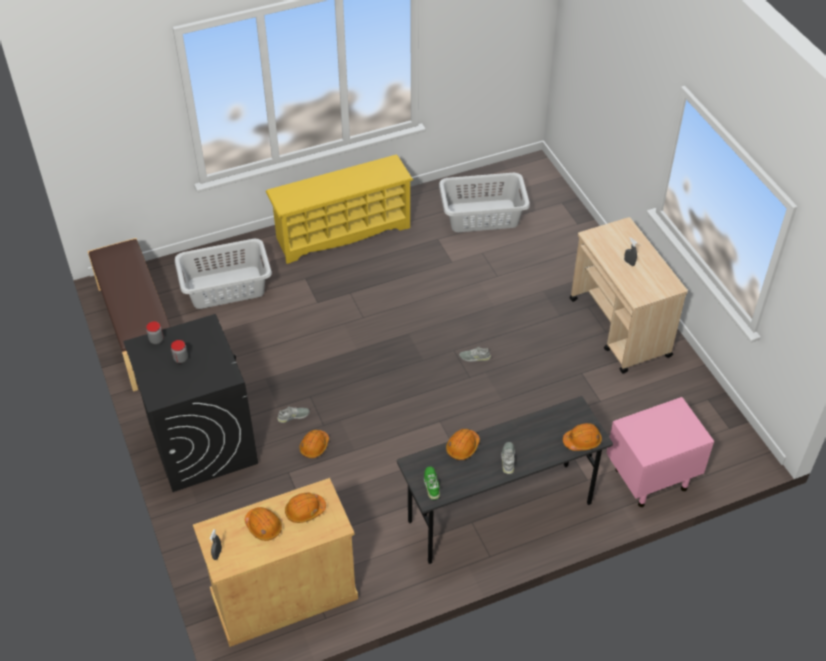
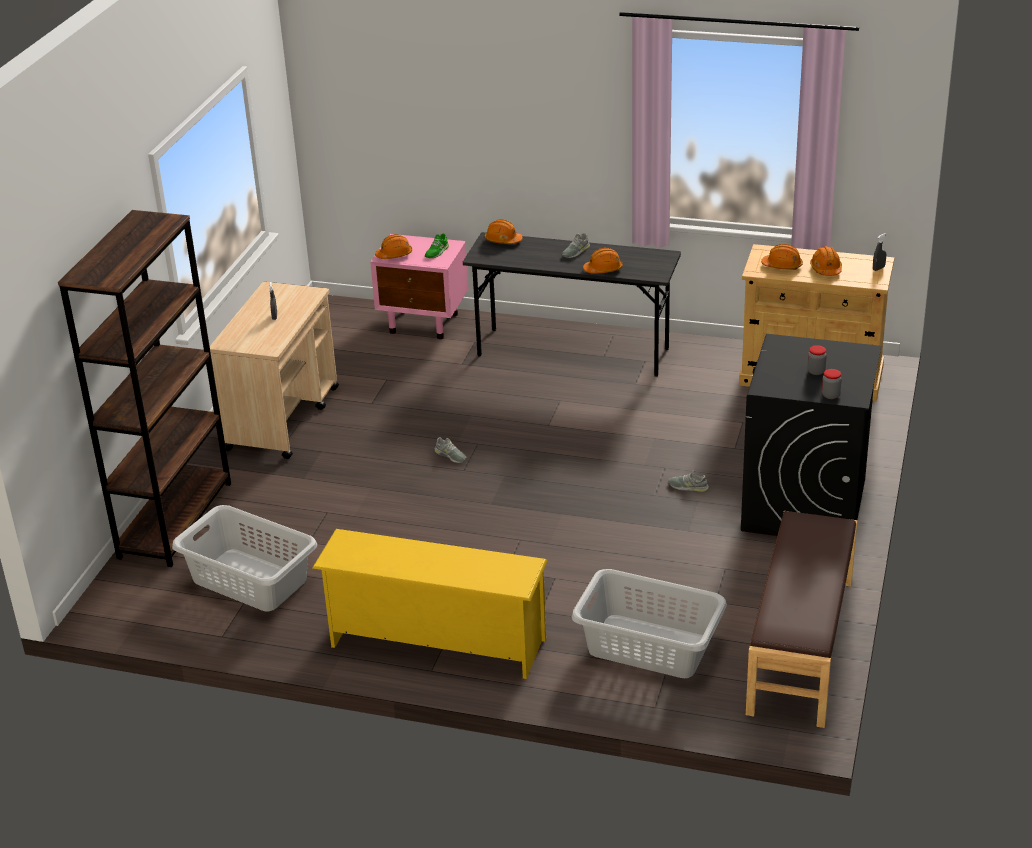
camera: 140 degrees left, 15 degrees down
orange hard hat [299,430,329,458] -> orange hard hat moved to [375,234,412,259]
green shoe [424,466,440,500] -> green shoe moved to [425,233,449,258]
none -> brown bookcase [58,210,231,567]

